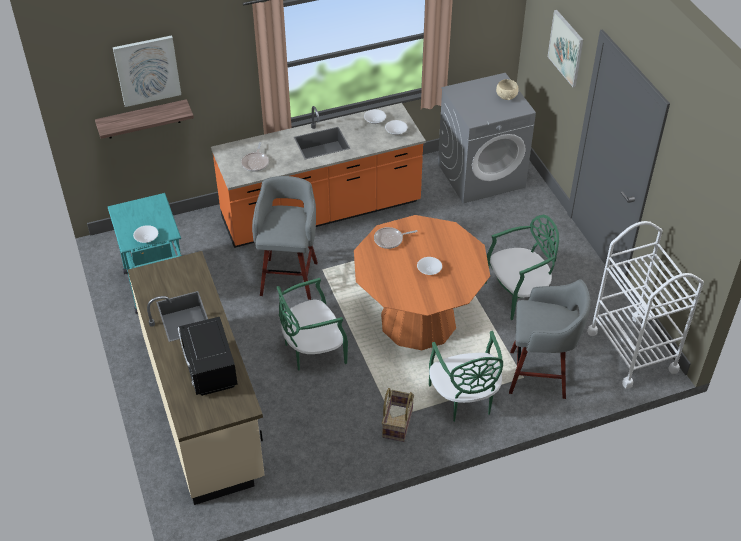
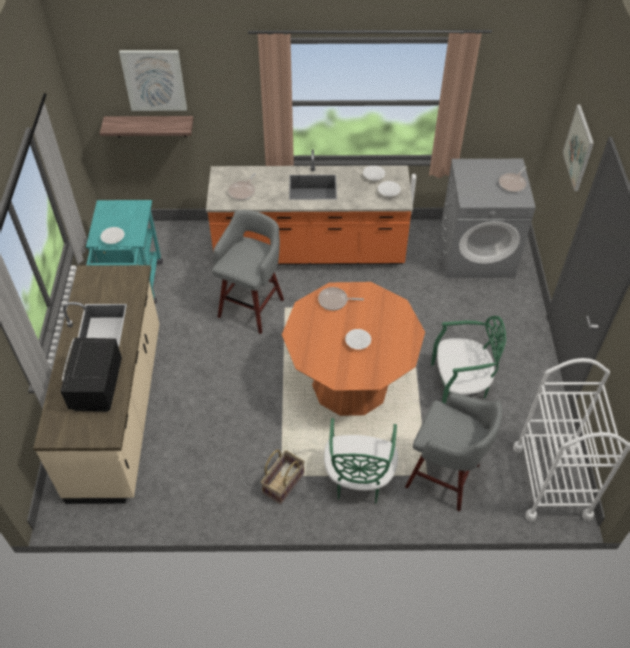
camera: 20 degrees right, 5 degrees up
green chair [277,278,348,371] -> none
beige bowl [496,79,519,100] -> frying pan [499,166,526,193]

